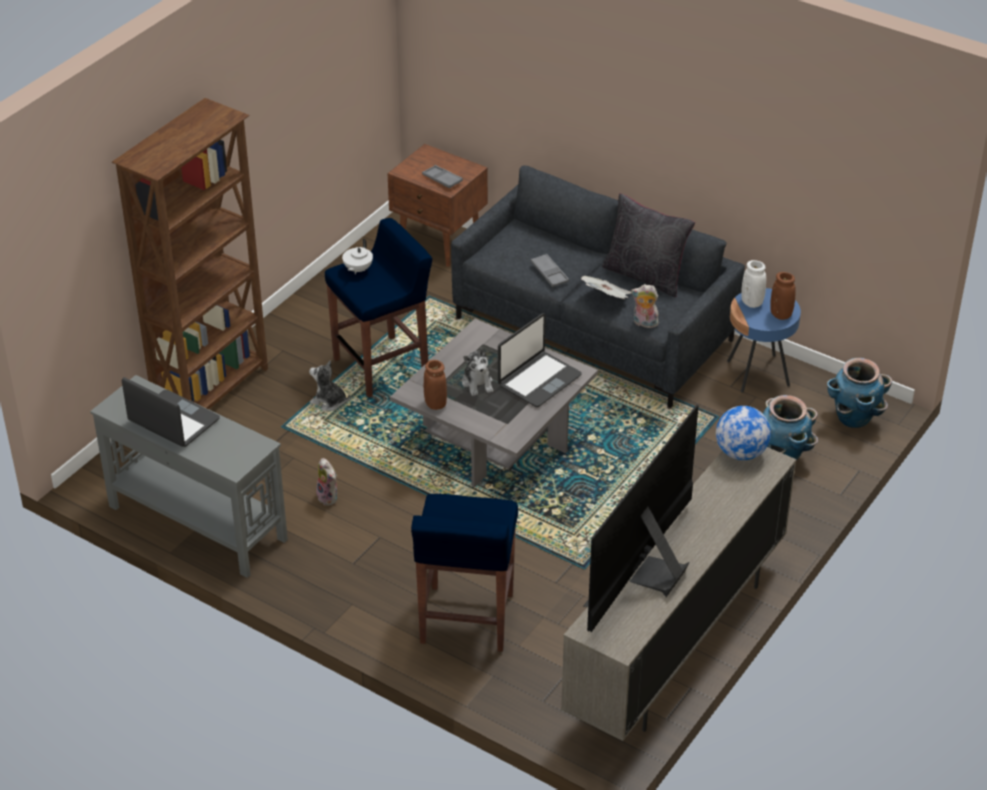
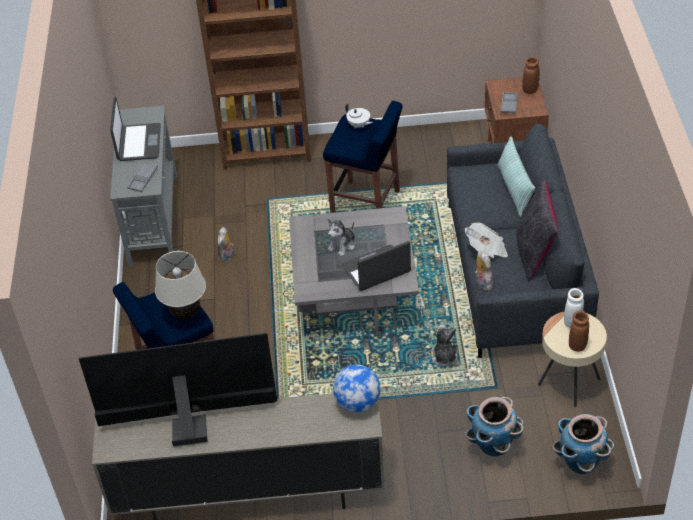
camera: 55 degrees right, 5 degrees up
plush toy [309,360,350,411] -> plush toy moved to [432,324,457,366]
white teapot [342,239,373,274] -> white teapot turned 120 degrees counterclockwise [345,104,373,128]
brown vase [424,360,447,410] -> brown vase moved to [522,57,540,94]
laptop [498,313,582,407] -> laptop turned 150 degrees clockwise [342,241,411,291]
grey tray [531,254,569,287] -> grey tray moved to [127,162,158,192]
blue side table [727,288,801,393] -> beige side table [538,312,607,407]
none -> beige table lamp [155,251,206,320]
none -> pillow [497,136,535,217]

